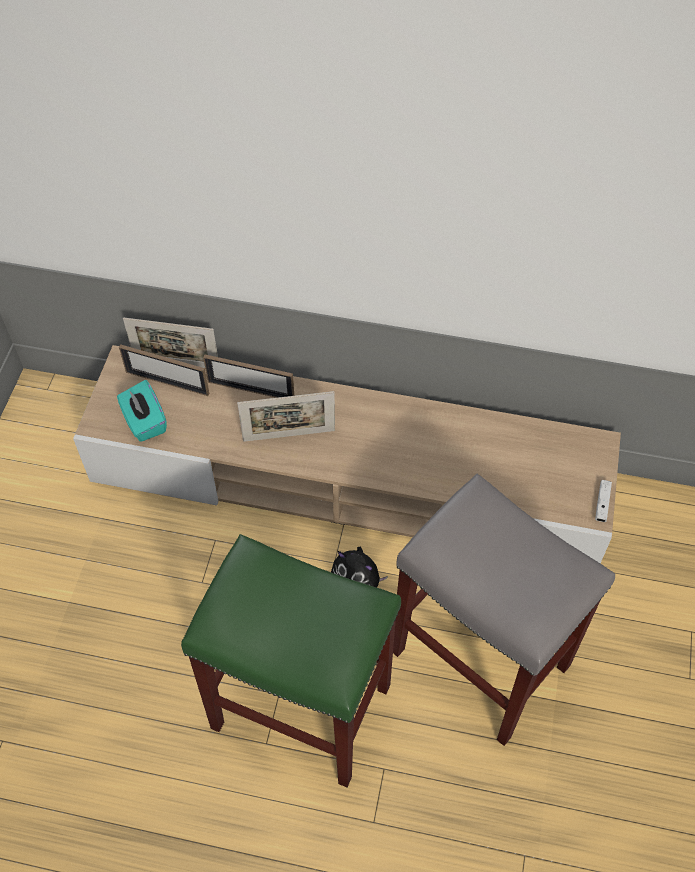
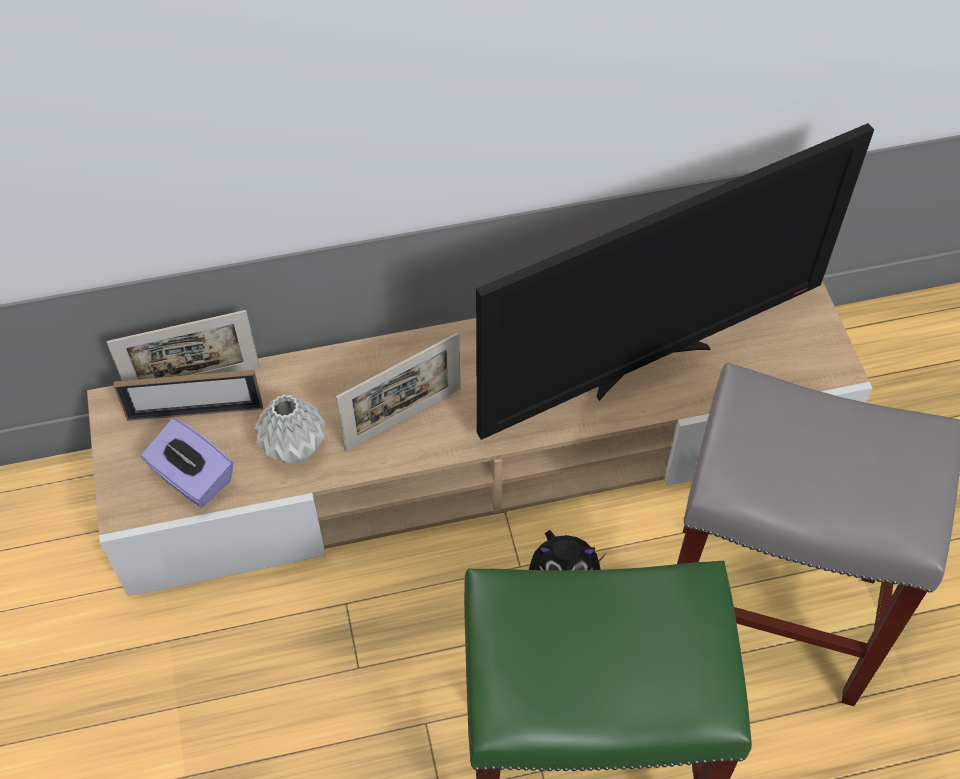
camera: 25 degrees left, 0 degrees up
turquoise tissue box [117,380,167,442] -> purple tissue box [141,418,233,508]
picture frame [203,354,294,398] -> none
white game controller [595,480,612,522] -> none
none -> grey vase [254,394,325,464]
none -> television [476,123,874,440]

